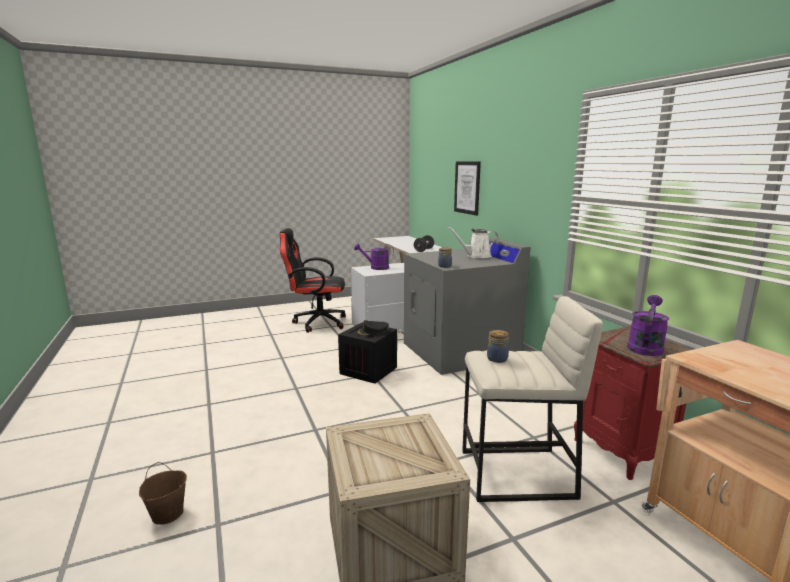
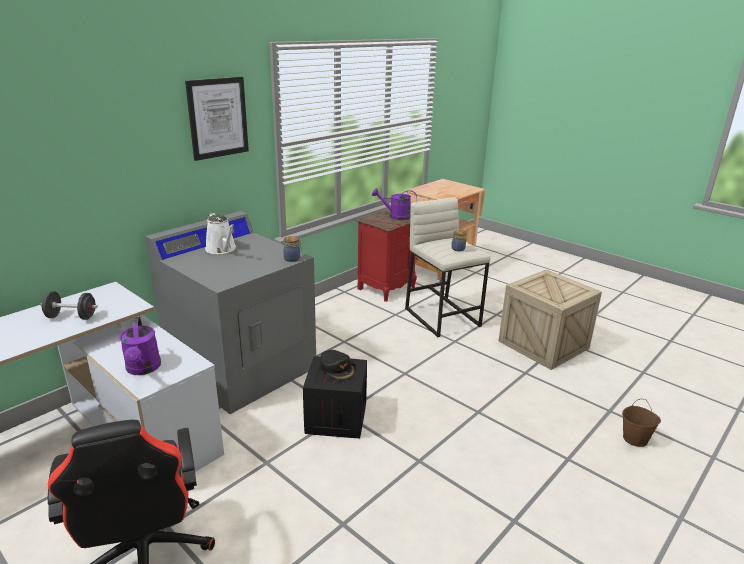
camera: 115 degrees left, 10 degrees up
picture [454,162,481,216] -> picture moved to [185,77,249,161]

